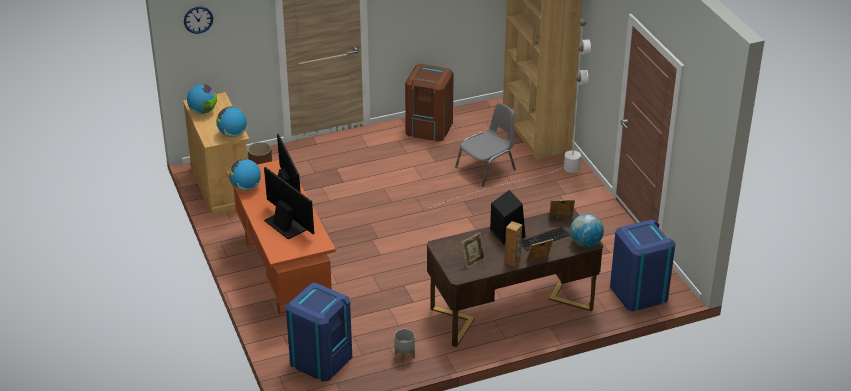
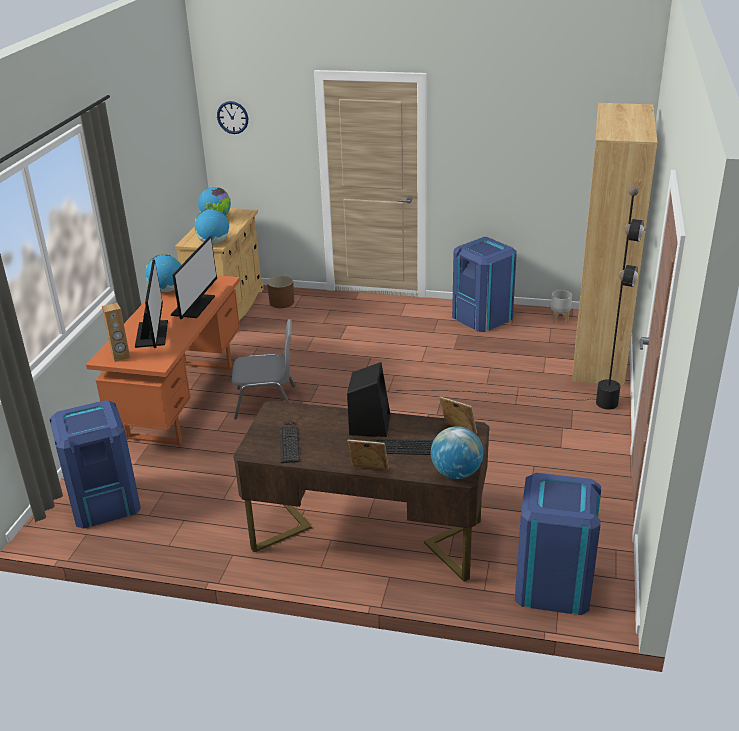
camera: 35 degrees right, 5 degrees down
grey planter [394,329,415,363] -> grey planter moved to [551,290,572,323]
brown trash can [405,64,454,142] -> blue trash can [452,237,517,332]
white floor lamp [428,19,591,209] -> black floor lamp [395,186,644,410]
grey chair [455,103,516,187] -> grey chair moved to [232,319,295,419]
picture frame [461,233,485,268] -> keyboard [279,416,302,463]
brown speaker [505,221,522,267] -> brown speaker moved to [102,303,130,362]

